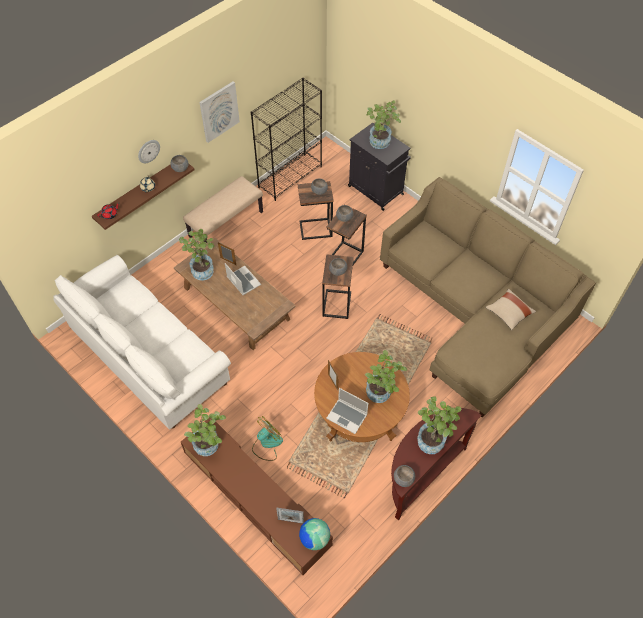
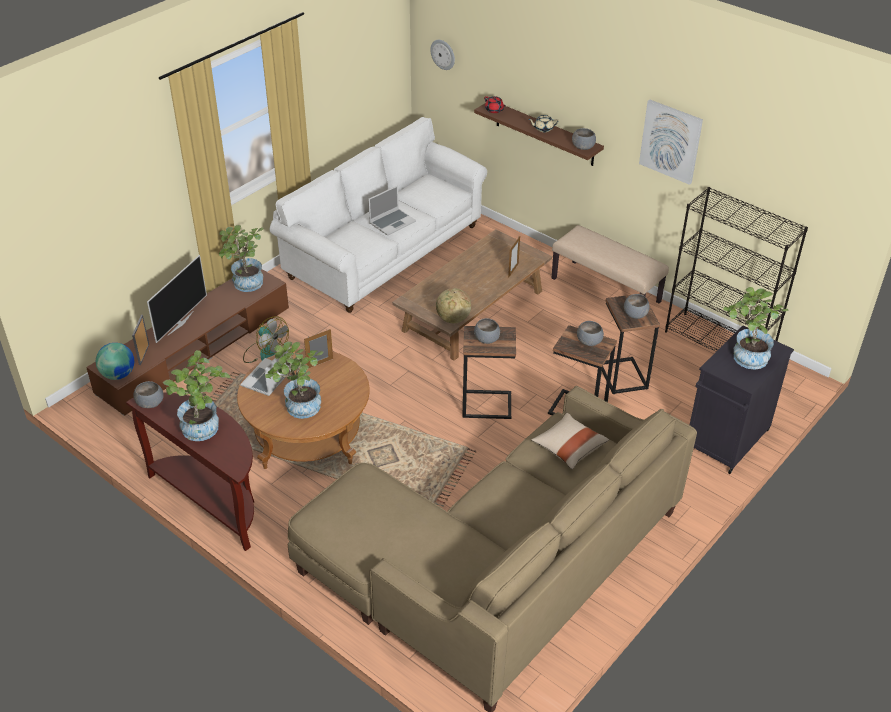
camera: 85 degrees right, 15 degrees down
wall clock [138,140,160,163] -> wall clock moved to [430,40,455,70]
potted plant [179,229,214,281] -> none
laptop [225,263,261,295] -> laptop moved to [368,185,416,236]
beige pillow [485,289,536,330] -> beige pillow moved to [531,413,609,470]
none -> television [147,255,207,343]
none -> globe [436,288,471,323]

